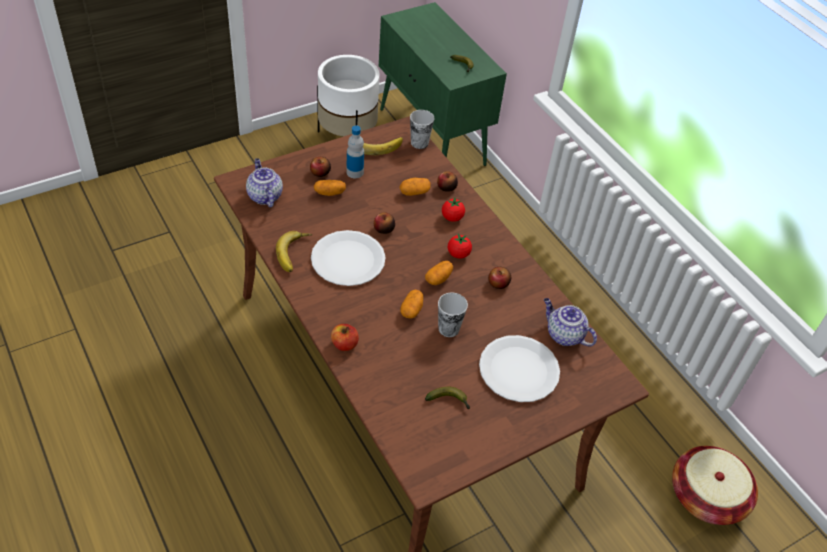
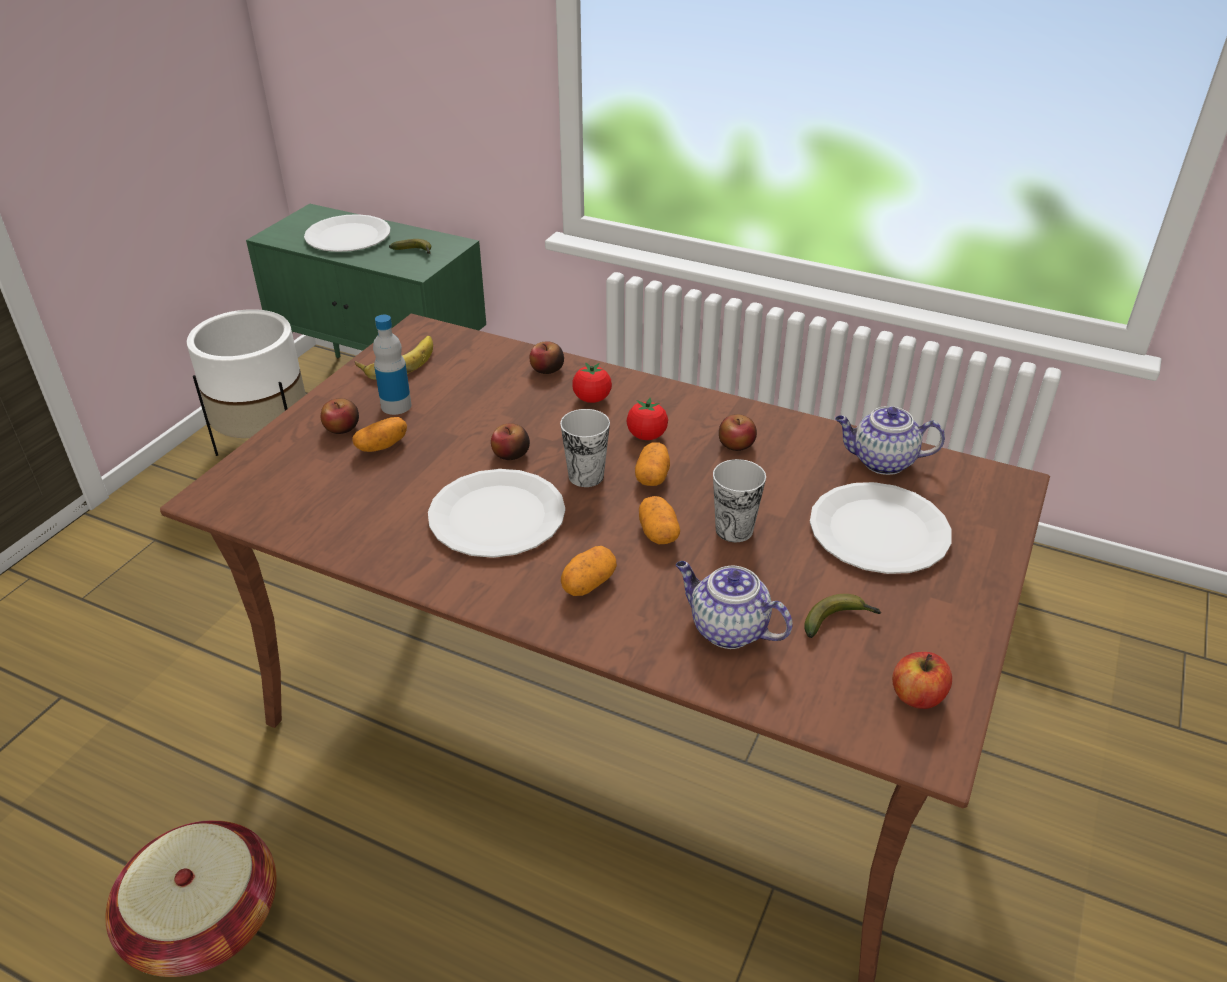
camera: 30 degrees left, 10 degrees down
teapot [246,158,283,208] -> teapot moved to [676,561,793,649]
banana [276,231,312,272] -> none
apple [331,324,359,351] -> apple moved to [892,652,952,709]
potato [399,178,430,196] -> potato moved to [561,546,617,596]
cup [410,110,435,149] -> cup moved to [560,409,610,487]
basket [672,446,758,525] -> basket moved to [105,820,277,977]
none -> white plate [304,214,391,252]

